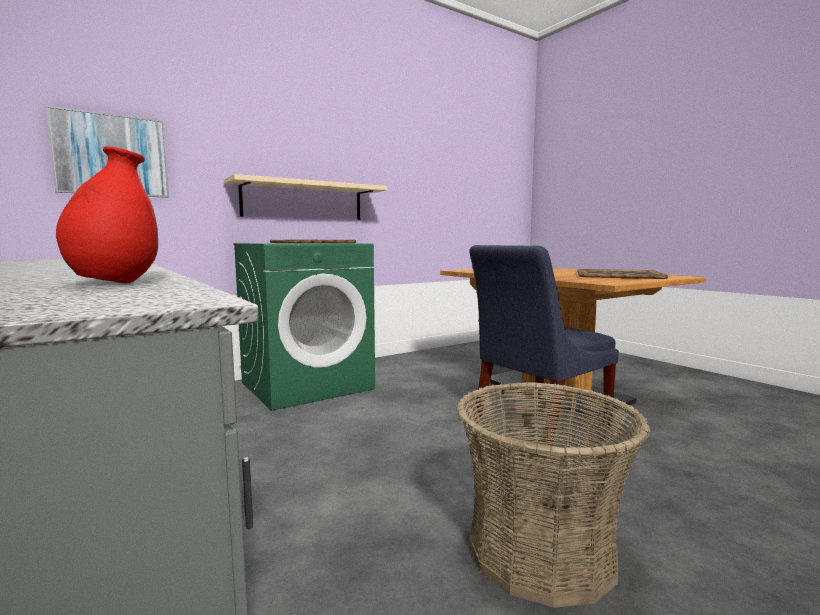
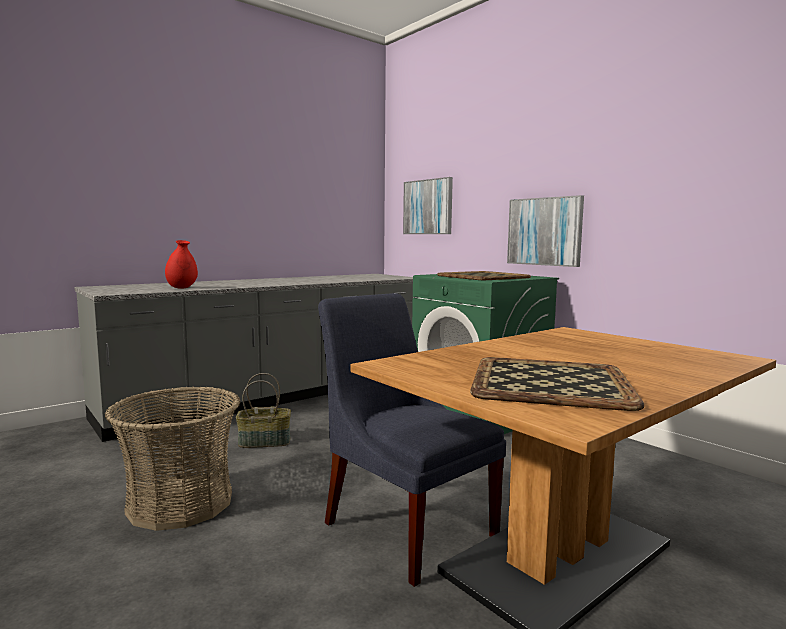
camera: 85 degrees right, 0 degrees up
beige shelf [224,174,387,220] -> picture [507,195,584,267]
none -> basket [236,373,291,448]

